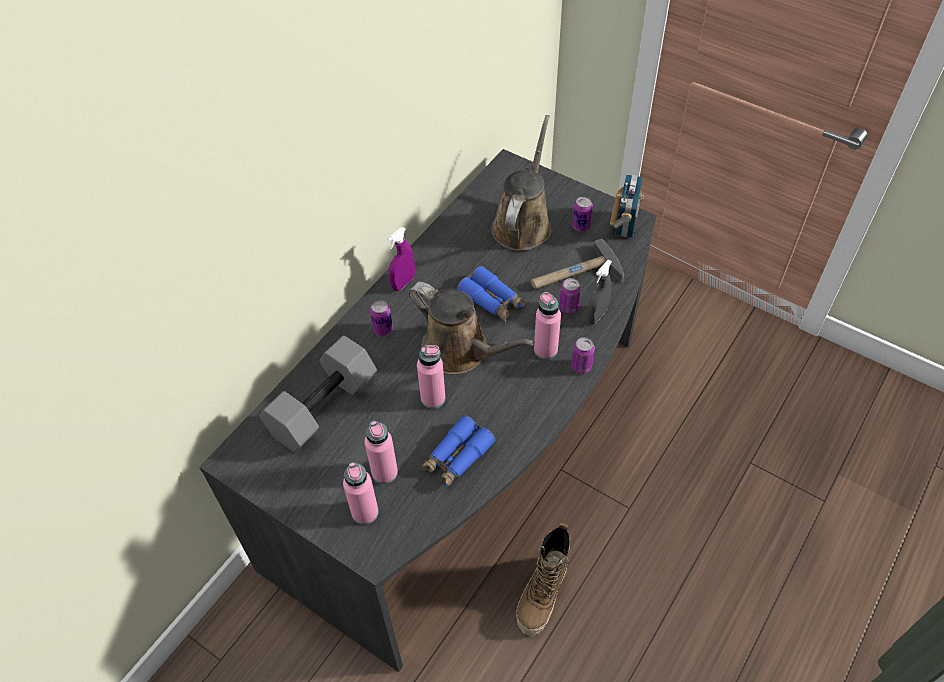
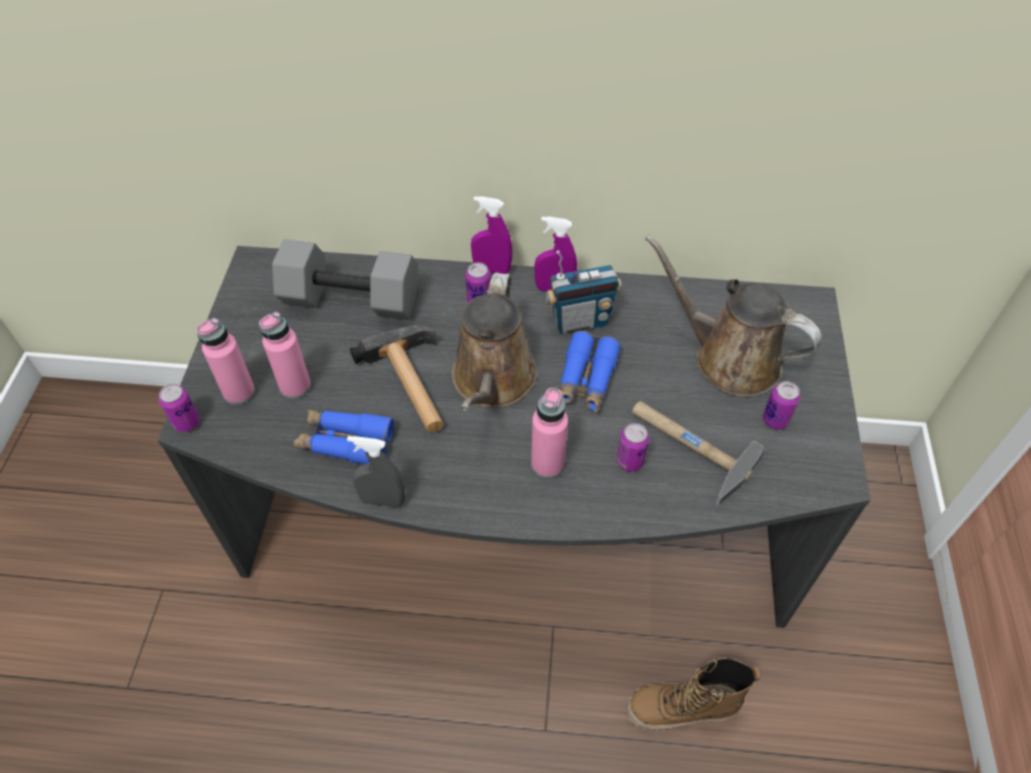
camera: 60 degrees right, 0 degrees up
pink bottle [417,345,446,409] -> hammer [350,325,444,433]
brown watering can [491,115,551,251] -> brown watering can turned 135 degrees counterclockwise [645,234,822,397]
boot [516,523,570,636] -> boot moved to [626,658,761,731]
can [572,337,595,374] -> can moved to [159,384,200,432]
grey spray bottle [587,260,612,325] -> grey spray bottle moved to [347,436,405,508]
radio [610,174,644,238] -> radio moved to [545,250,622,334]
none -> purple spray bottle [471,196,512,274]

